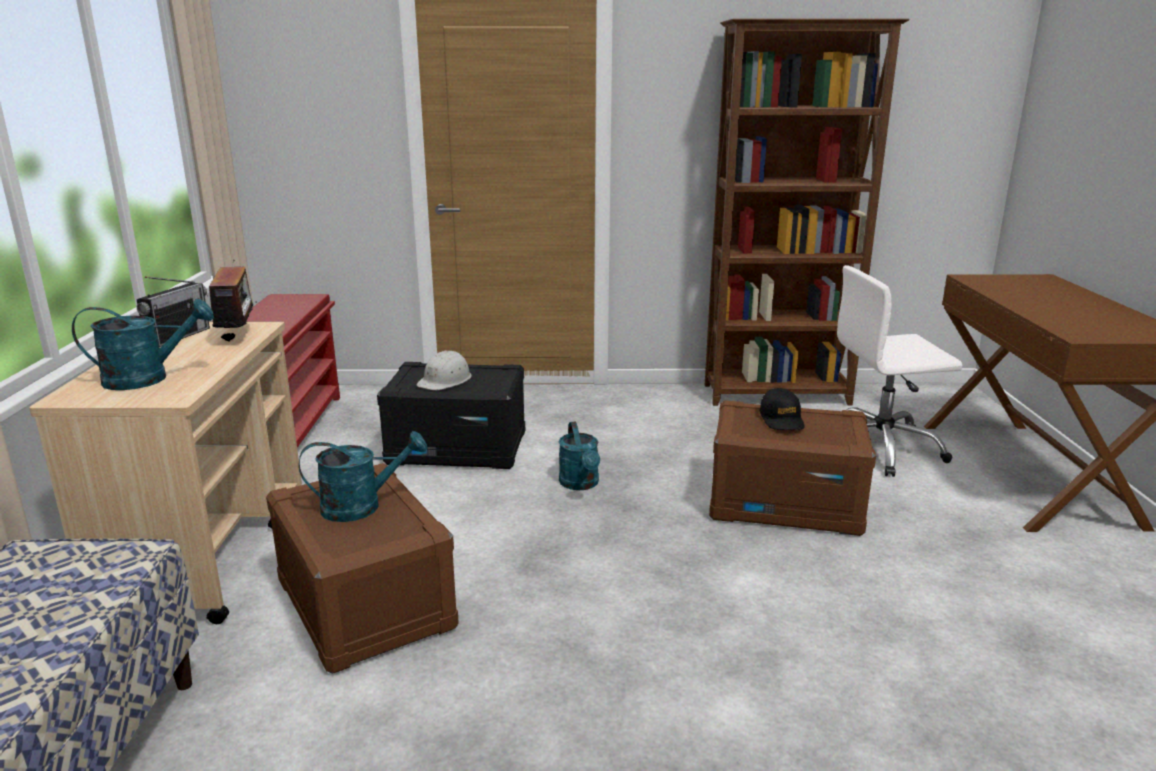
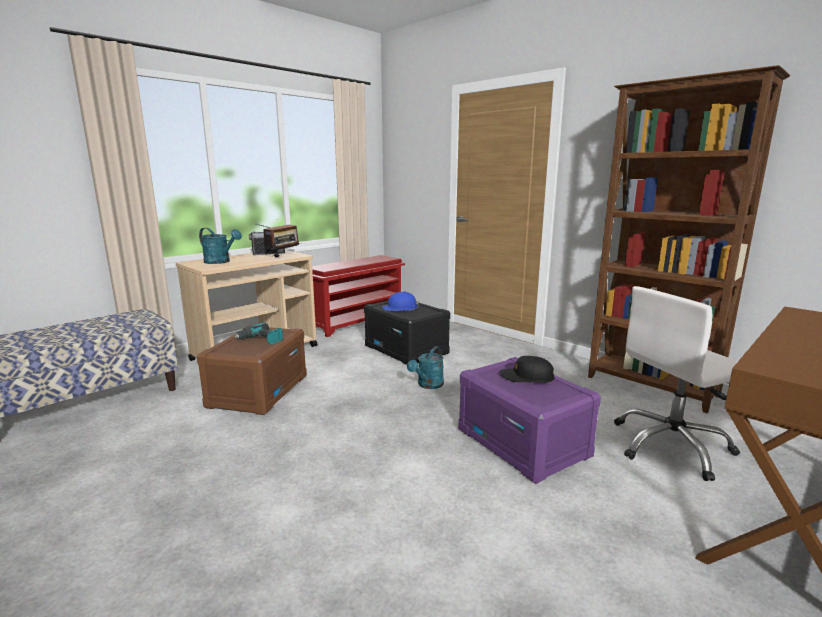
camera: 45 degrees right, 5 degrees down
turquoise watering can [299,431,427,522] -> power drill [233,322,283,345]
white hard hat [416,350,472,390] -> blue hard hat [382,291,419,311]
brown storage box [709,400,876,536] -> purple storage box [458,357,601,484]
black cap [760,388,805,430] -> black cap turned 60 degrees clockwise [500,356,555,383]
white office chair [837,265,963,477] -> white office chair turned 60 degrees counterclockwise [614,286,740,481]

